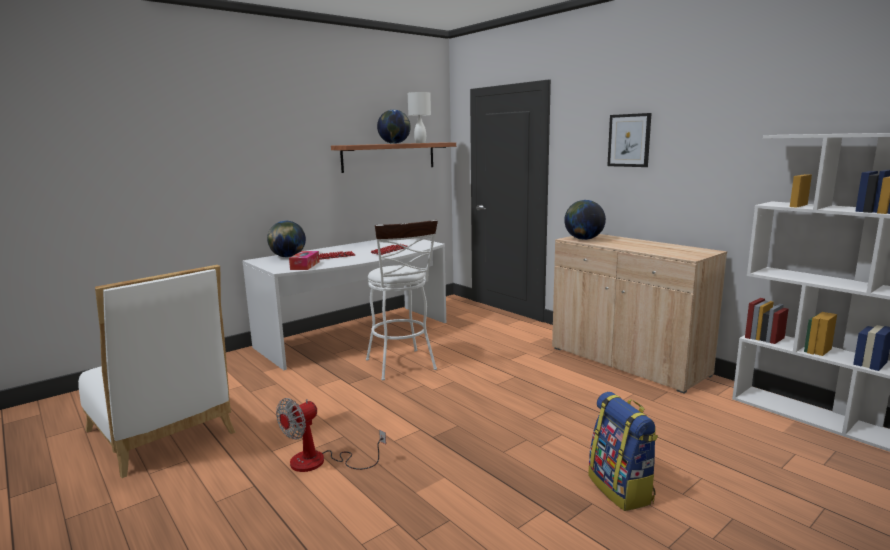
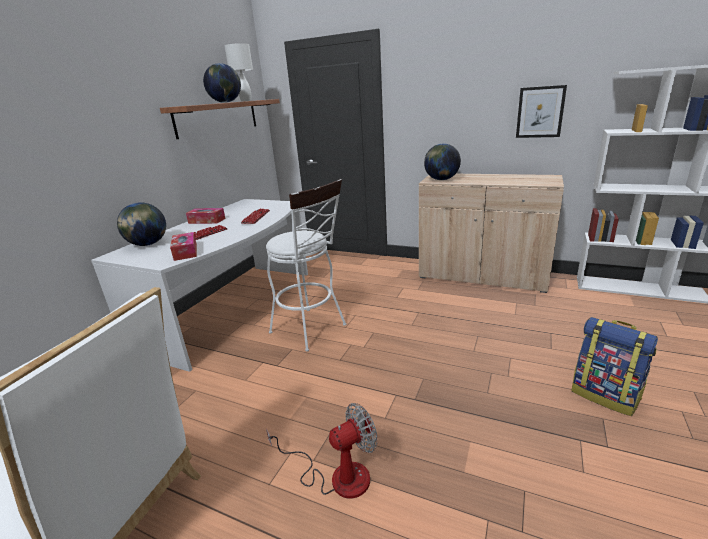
camera: 25 degrees left, 10 degrees up
fan [276,398,386,472] -> fan turned 135 degrees counterclockwise [266,403,378,499]
picture [607,113,652,167] -> picture moved to [516,85,567,138]
none -> tissue box [186,208,225,224]

